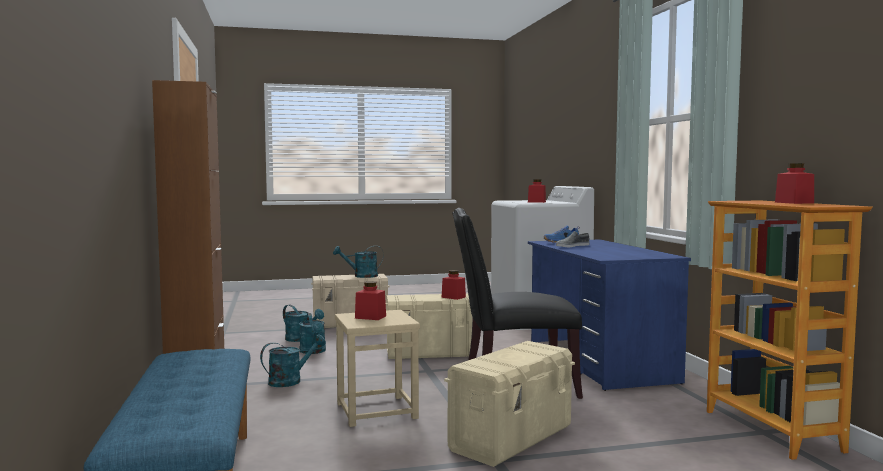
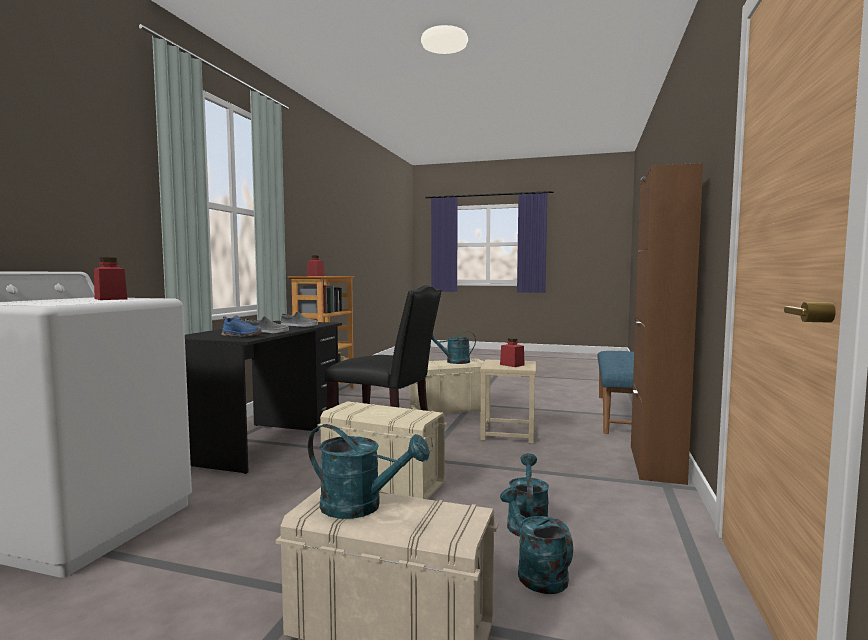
camera: 150 degrees left, 0 degrees up
turquoise watering can [260,334,326,387] -> turquoise watering can moved to [432,331,476,364]
red jar [442,270,466,300] -> none
blue desk [528,239,691,391] -> black desk [185,321,342,474]
none -> grey shoe [281,311,318,327]

